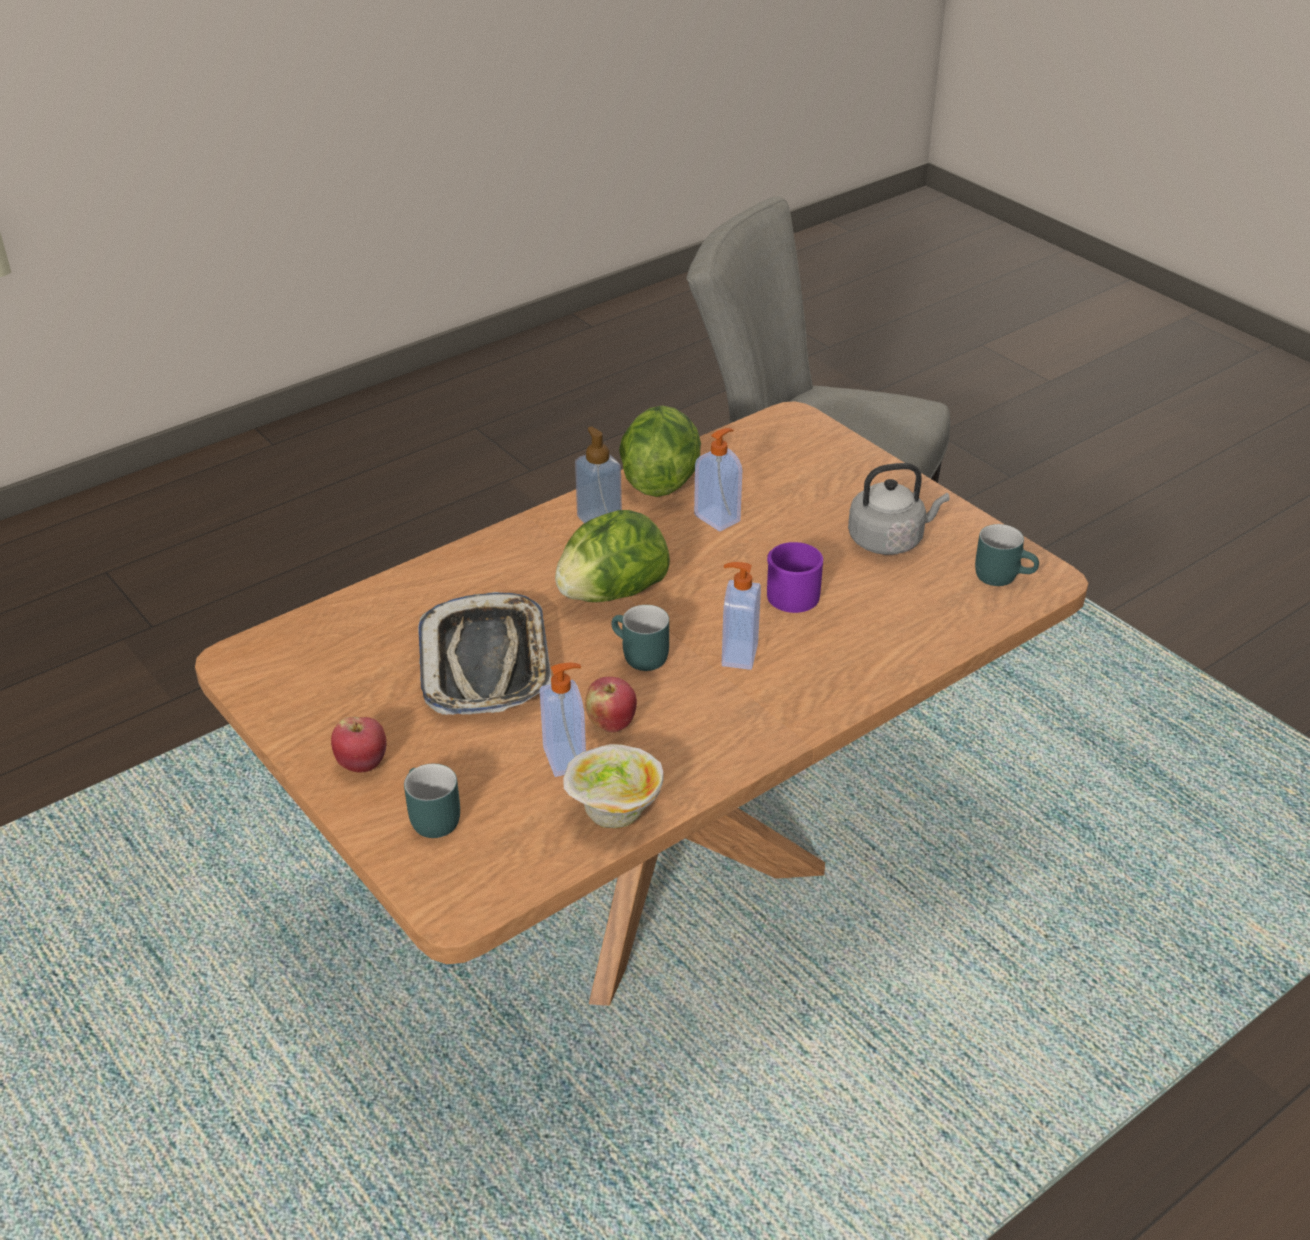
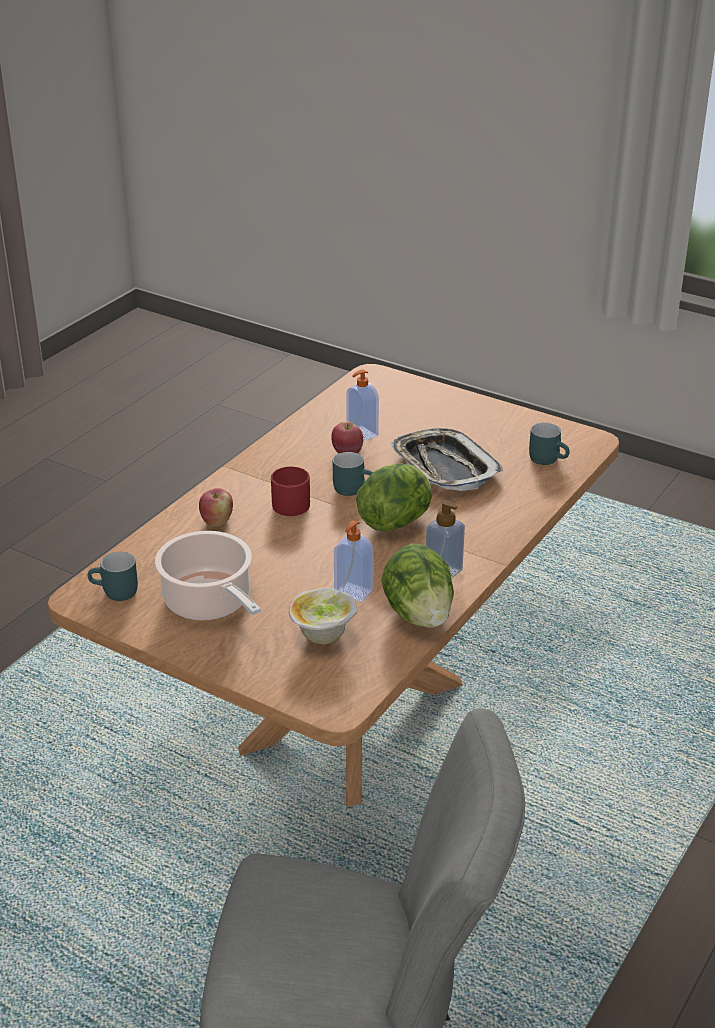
camera: 160 degrees right, 5 degrees down
apple [331,717,386,772] -> apple moved to [199,488,233,527]
turquoise mug [404,763,460,838] -> turquoise mug moved to [529,423,570,465]
bowl [563,744,664,828] -> bowl moved to [289,587,358,645]
soap dispenser [722,562,761,670] -> red mug [271,467,310,516]
purple mug [767,542,823,613] -> none
grey kettle [848,463,949,555] -> cooking pot [155,531,261,620]

